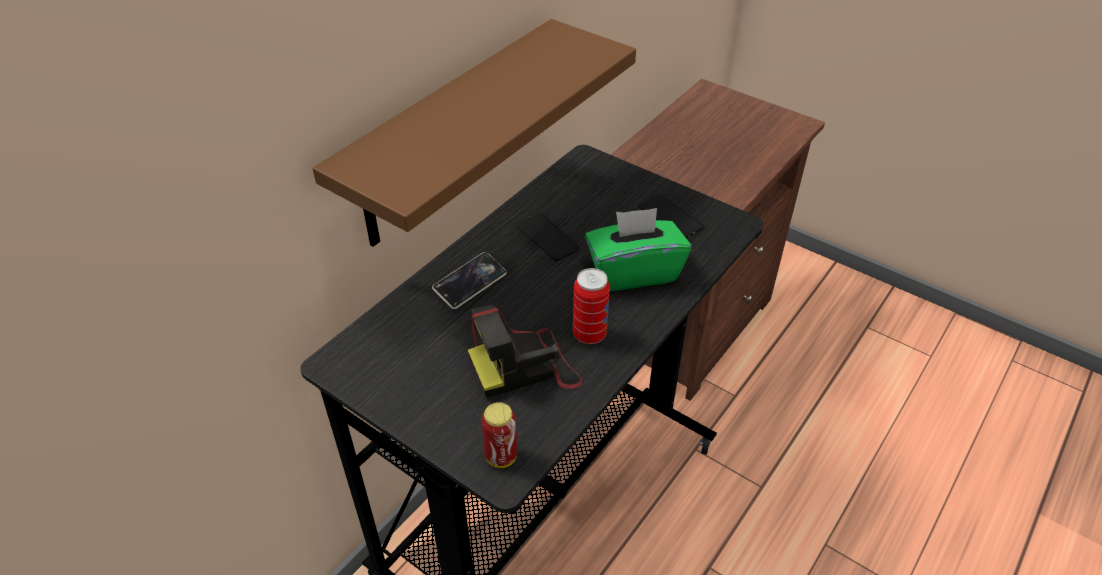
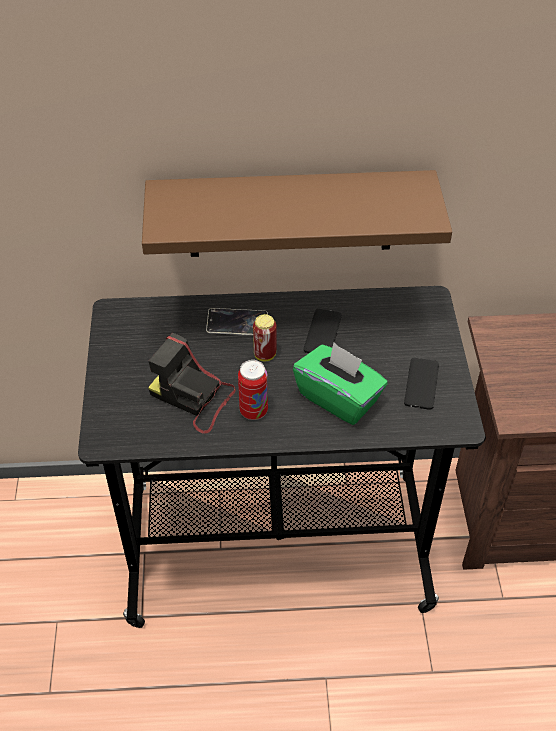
camera: 50 degrees right, 5 degrees up
can [481,402,517,468] -> can moved to [253,314,276,361]

